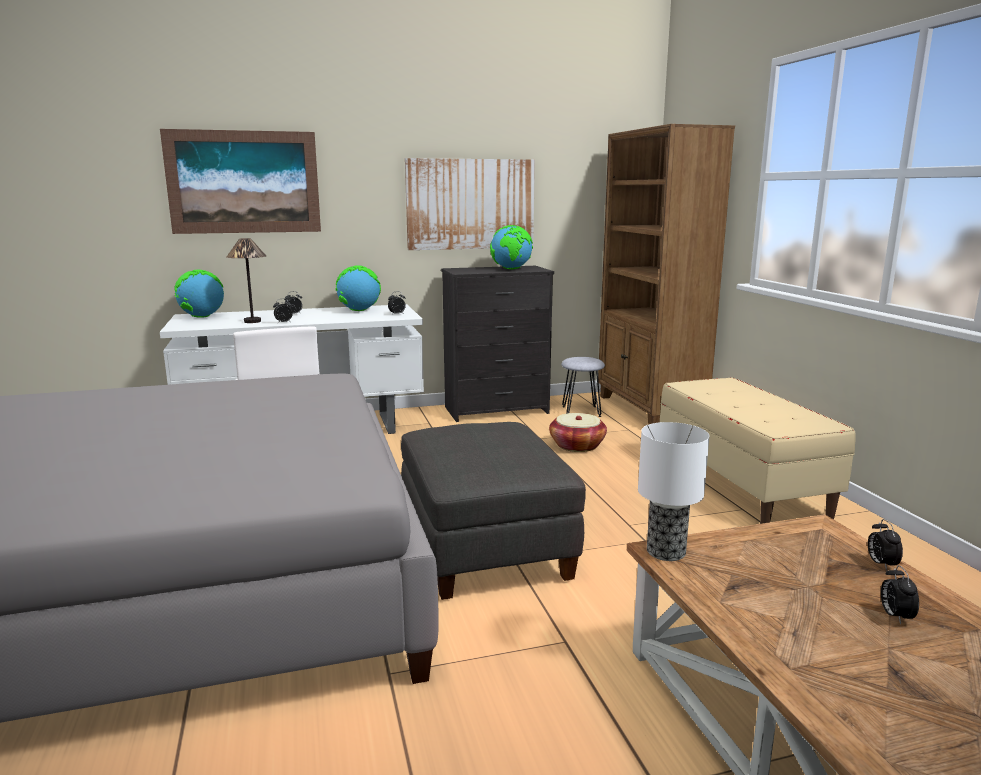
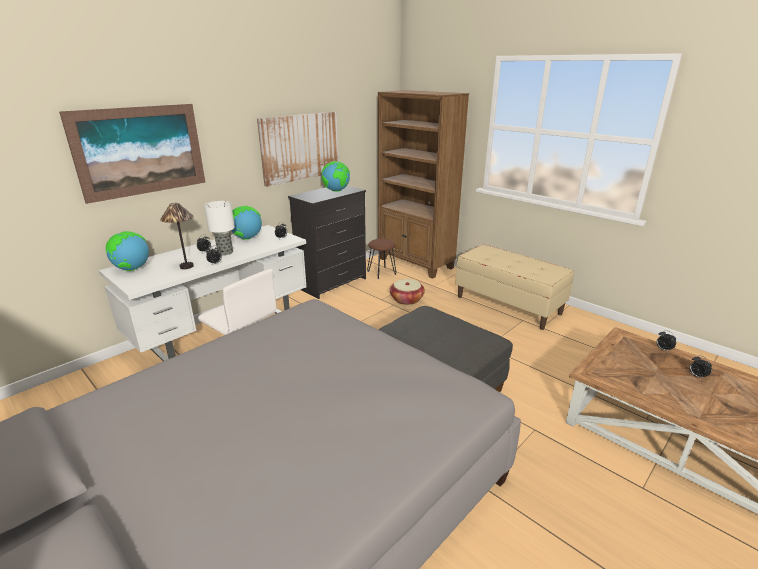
camera: 30 degrees left, 10 degrees up
grey stool [561,357,605,417] -> brown stool [367,239,396,279]
table lamp [638,422,710,561] -> table lamp moved to [204,201,235,256]

